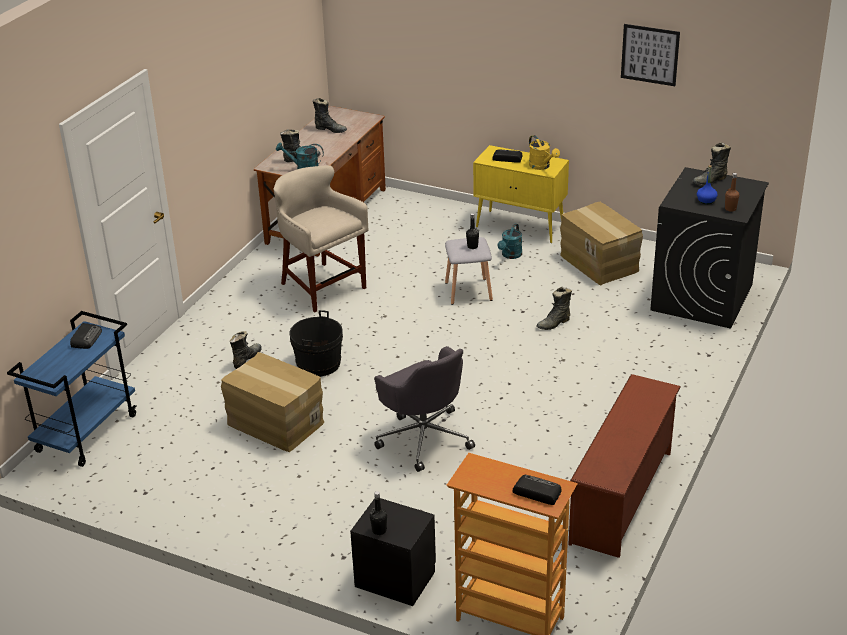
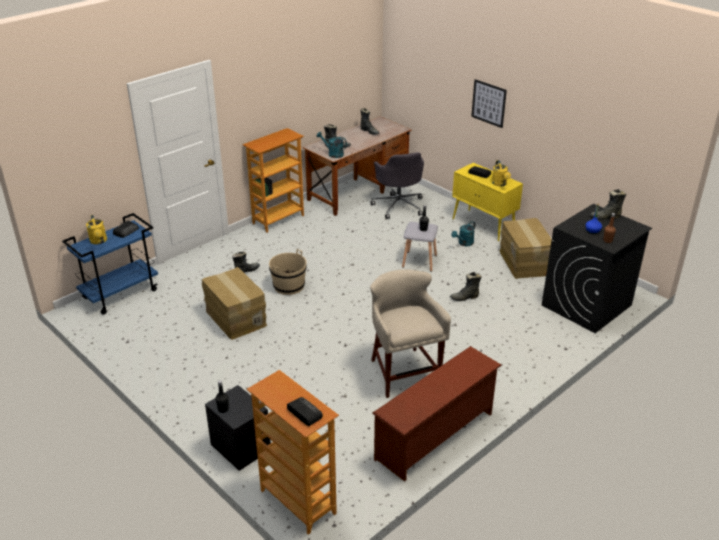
camera: 20 degrees right, 0 degrees up
beige stool [273,165,368,312] -> beige stool moved to [370,269,451,398]
black bucket [289,310,343,377] -> beige bucket [269,249,307,295]
grey office chair [374,346,475,472] -> grey office chair moved to [371,152,424,219]
picture [621,24,680,86] -> picture moved to [471,79,507,128]
none -> yellow watering can [86,215,107,244]
none -> bookcase [242,128,304,232]

